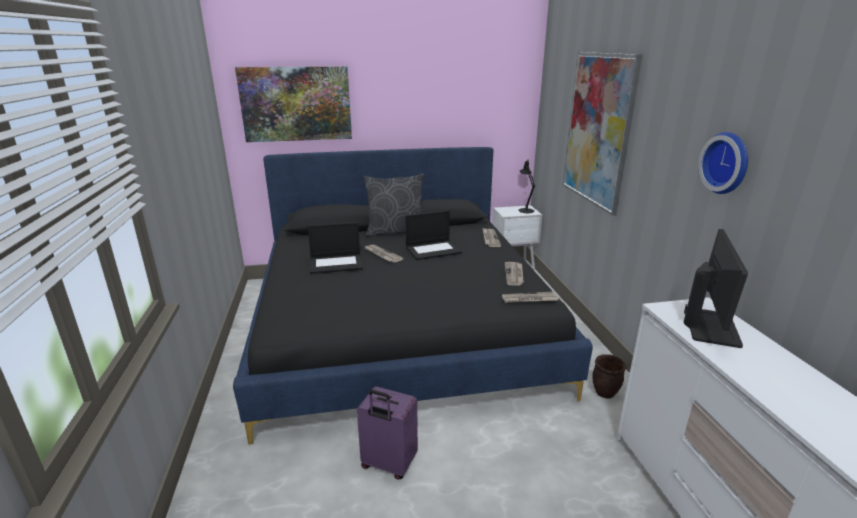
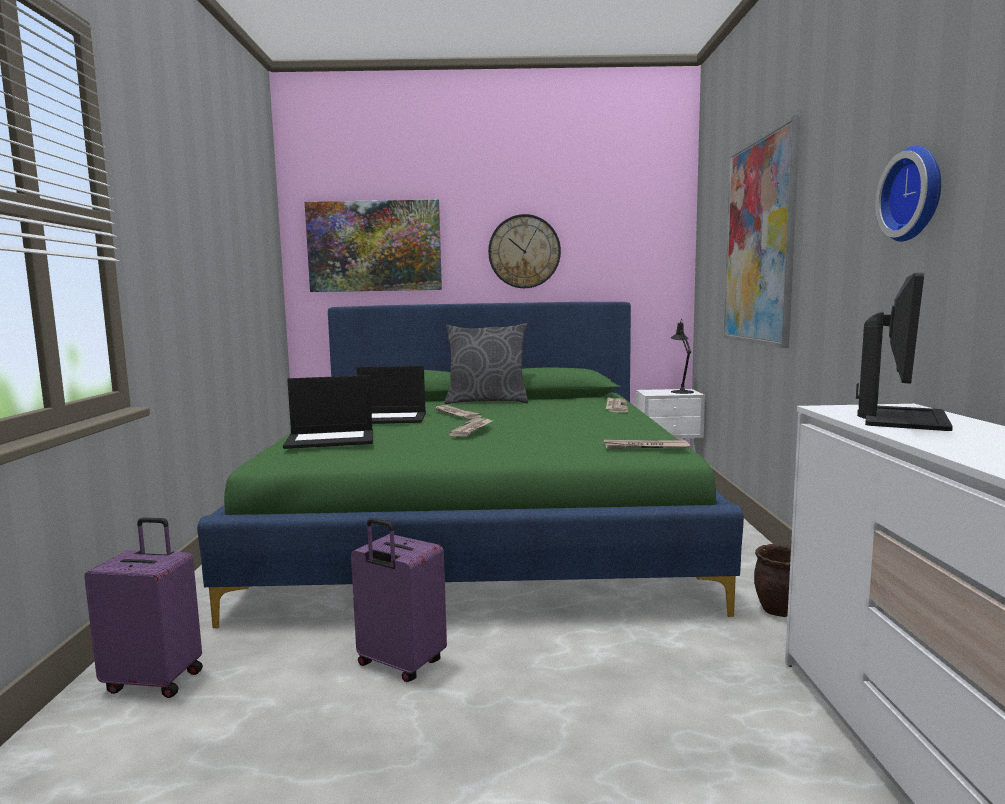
camera: 10 degrees right, 15 degrees down
black bed [233,147,593,444] -> green bed [197,302,744,628]
laptop [405,210,462,260] -> laptop moved to [283,375,373,449]
newspaper [505,262,524,286] -> newspaper moved to [448,418,492,437]
none -> purple suitcase [84,517,203,698]
none -> wall clock [488,214,561,288]

